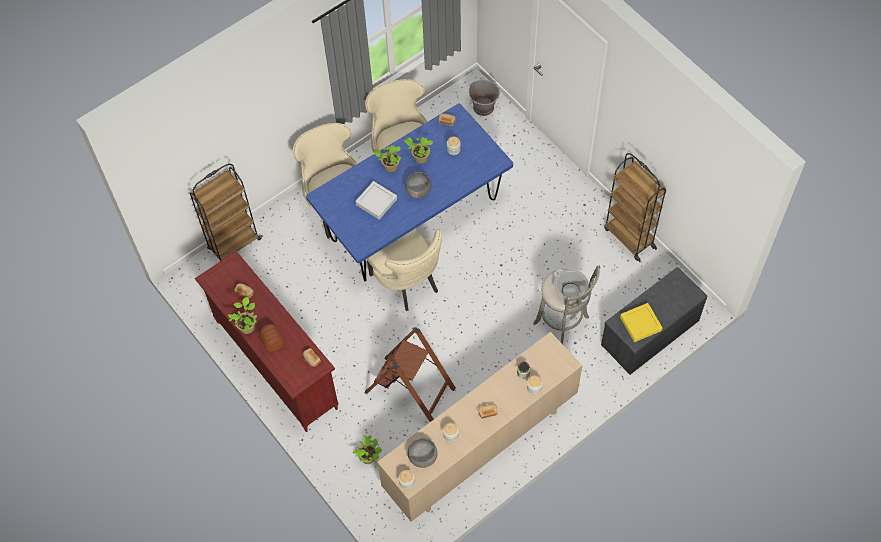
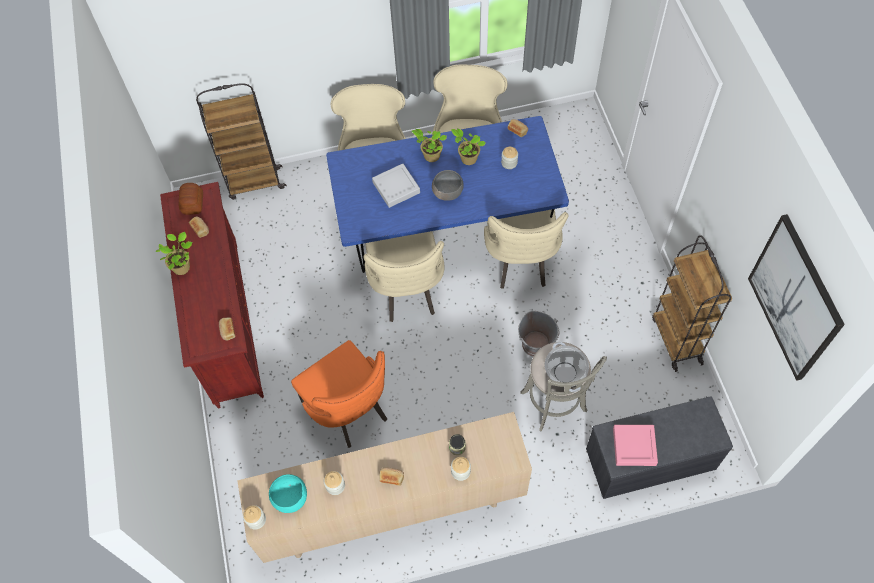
camera: 25 degrees right, 0 degrees up
bread [259,324,284,353] -> bread moved to [179,183,203,215]
potted plant [352,435,382,464] -> none
brown step ladder [364,327,456,422] -> orange chair [291,340,387,448]
grey bowl [408,438,438,468] -> turquoise bowl [269,474,307,513]
grey bucket [469,80,500,116] -> grey bucket moved to [518,311,560,357]
yellow tray [620,303,662,342] -> pink tray [613,425,658,466]
none -> beige chair [484,209,569,289]
none -> picture [748,214,845,381]

